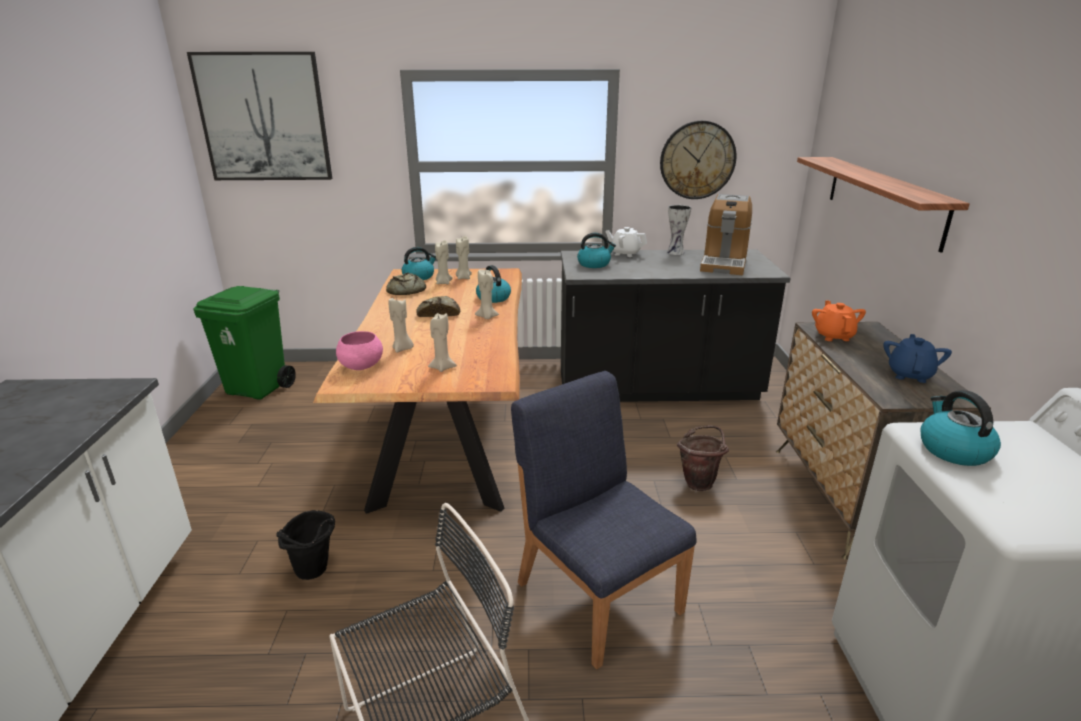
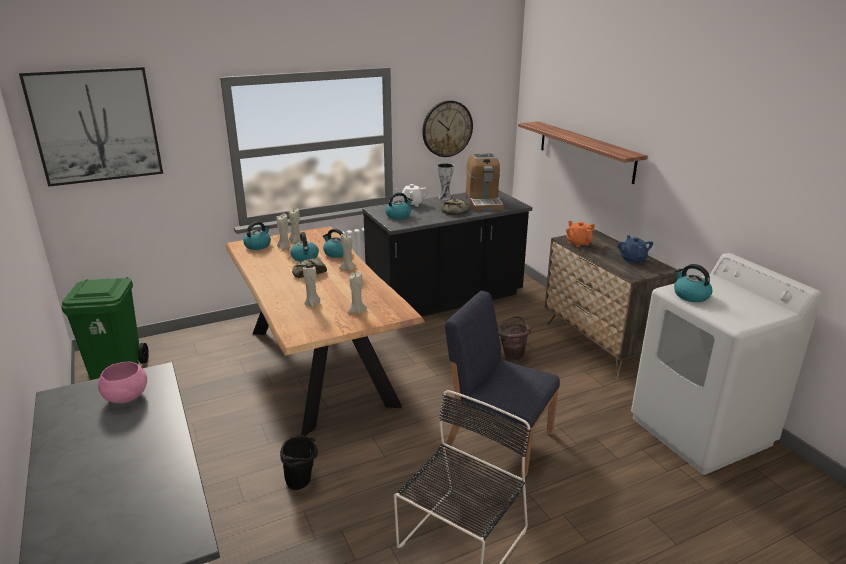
camera: 25 degrees left, 0 degrees up
pink bowl [336,331,383,370] -> pink bowl moved to [98,362,147,403]
bread [386,273,426,295] -> bread moved to [441,198,470,215]
none -> kettle [291,232,319,262]

